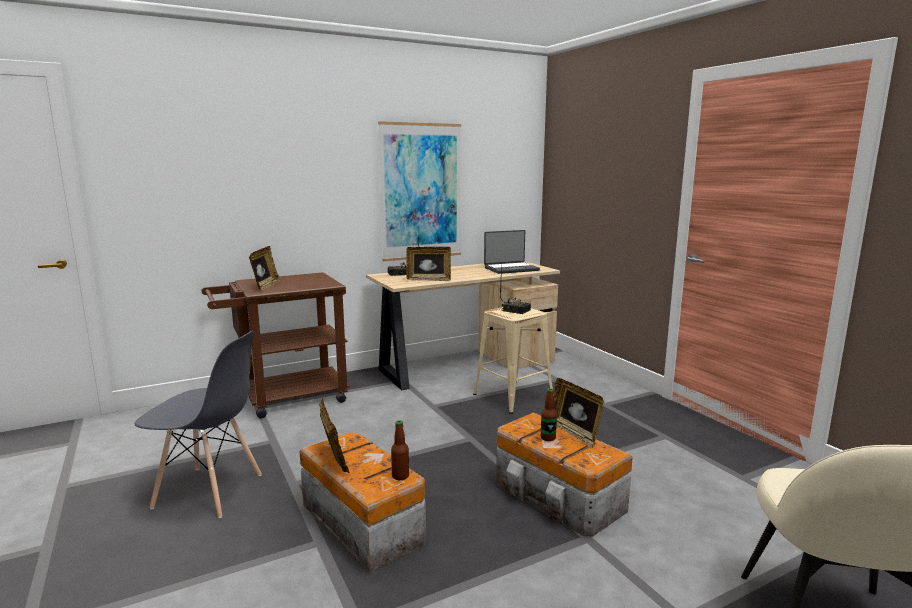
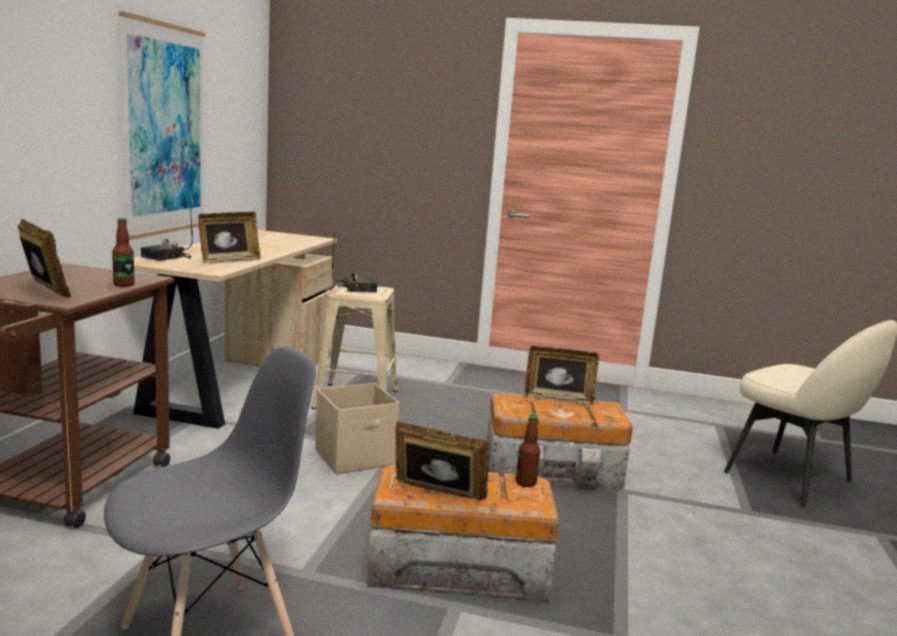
camera: 50 degrees left, 0 degrees up
laptop [484,230,540,274] -> none
bottle [541,388,557,441] -> bottle moved to [112,218,134,287]
none -> beige storage box [315,383,399,474]

